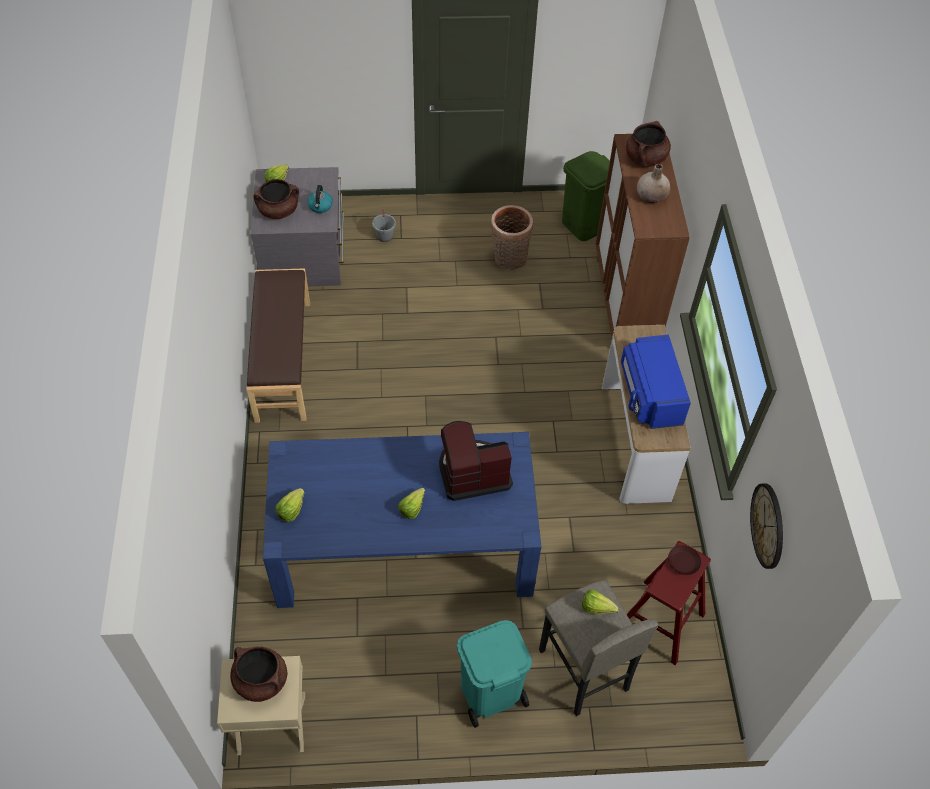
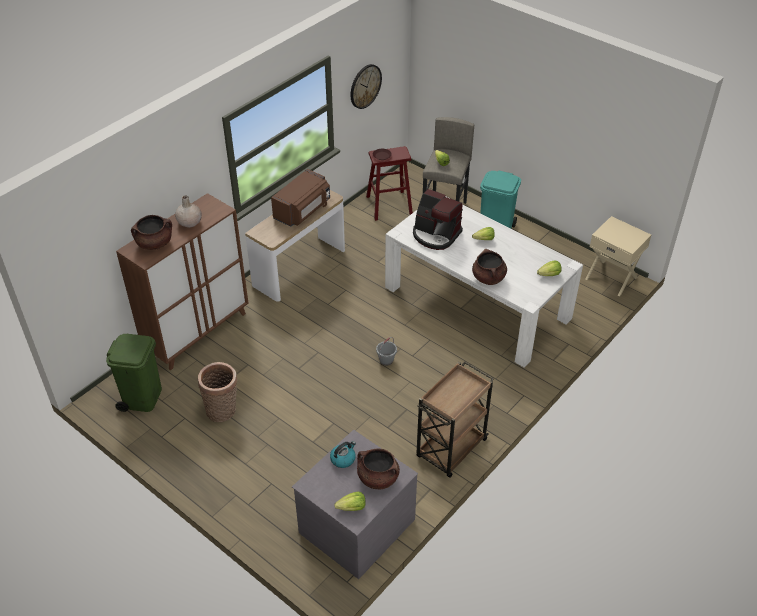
camera: 135 degrees left, 10 degrees down
brown cooking pot [230,646,287,702] -> brown cooking pot moved to [472,249,507,285]
brown bench [246,268,310,423] -> brown cart [416,361,494,478]
blue dining table [263,432,541,608] -> white dining table [385,197,583,367]
grey bucket [372,208,396,242] -> grey bucket moved to [376,337,397,366]
blue microwave [621,335,691,429] -> brown microwave [271,169,330,227]

